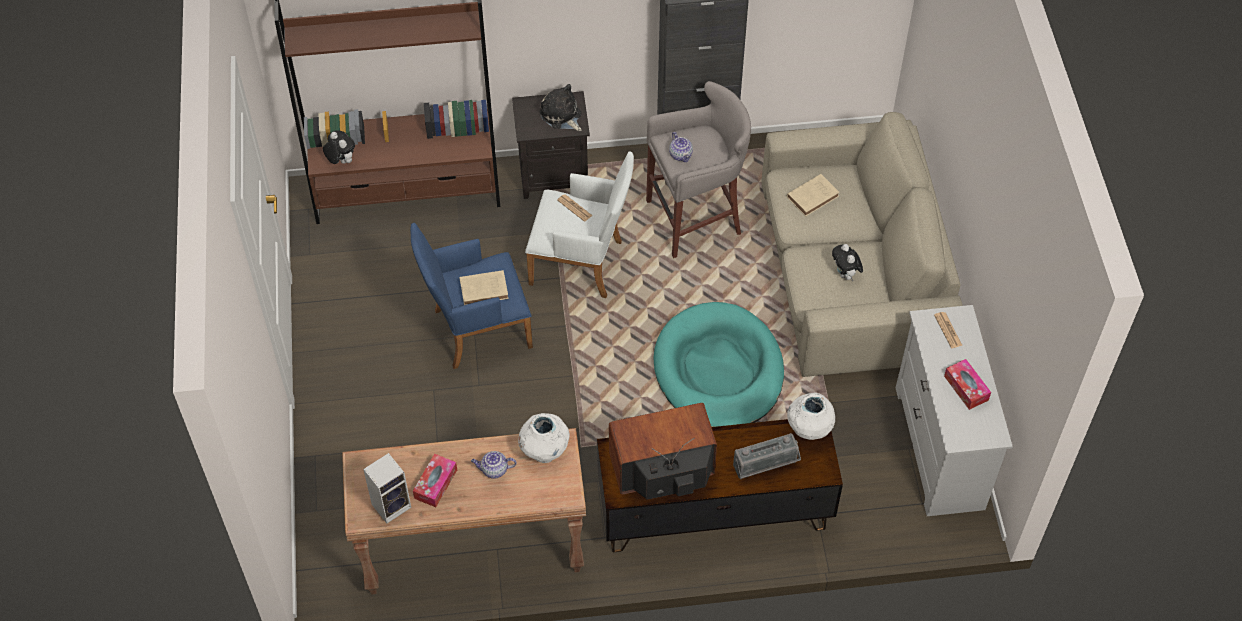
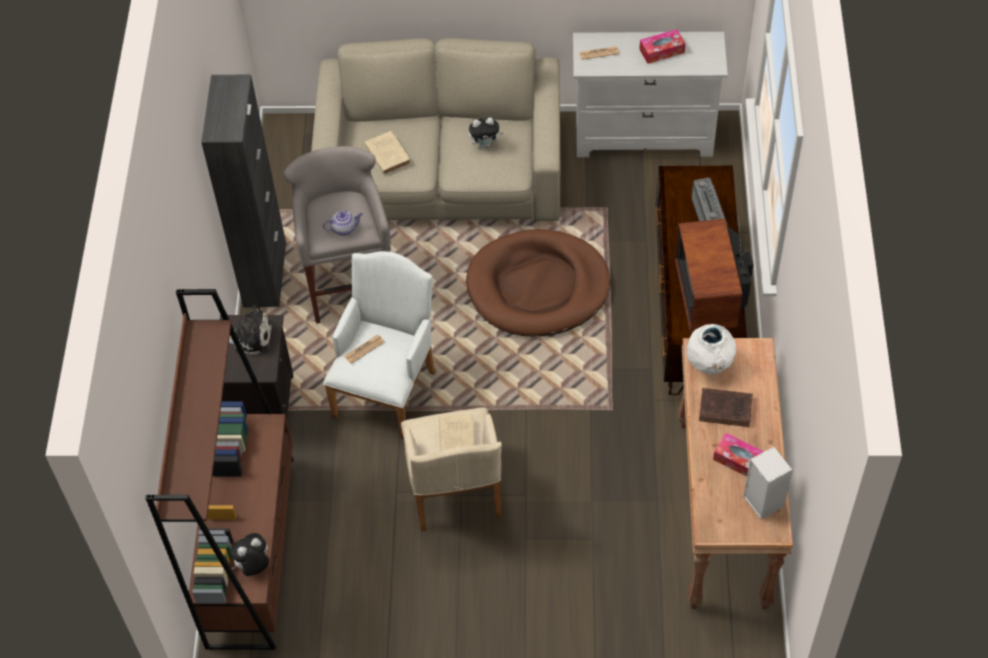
camera: 80 degrees left, 0 degrees up
blue armchair [410,223,533,369] -> beige armchair [401,407,502,532]
teapot [471,451,517,479] -> brown book [699,388,753,427]
plush toy [540,84,582,131] -> plush toy turned 150 degrees counterclockwise [229,305,272,355]
turquoise dog bed [654,302,784,427] -> brown dog bed [466,229,611,337]
white vase [787,393,835,440] -> none

